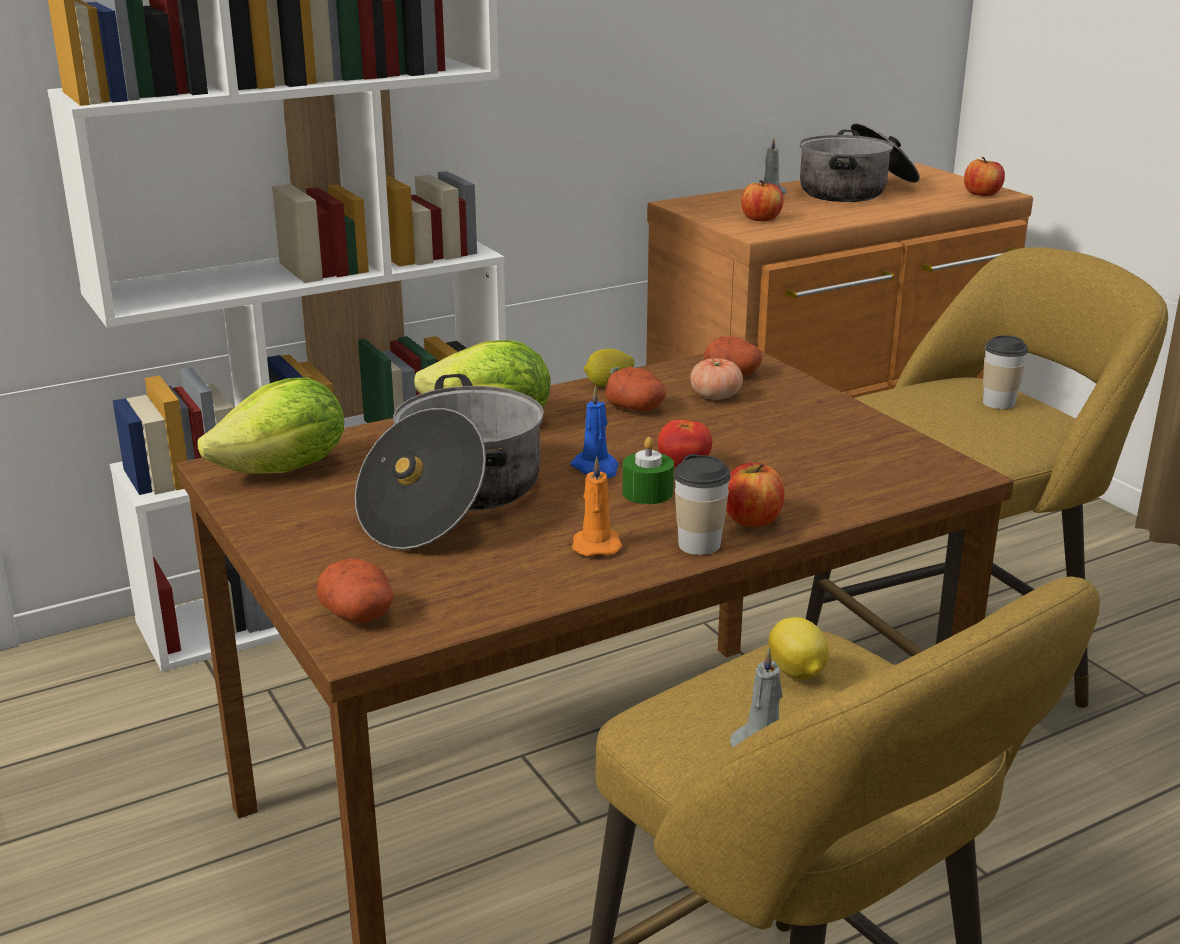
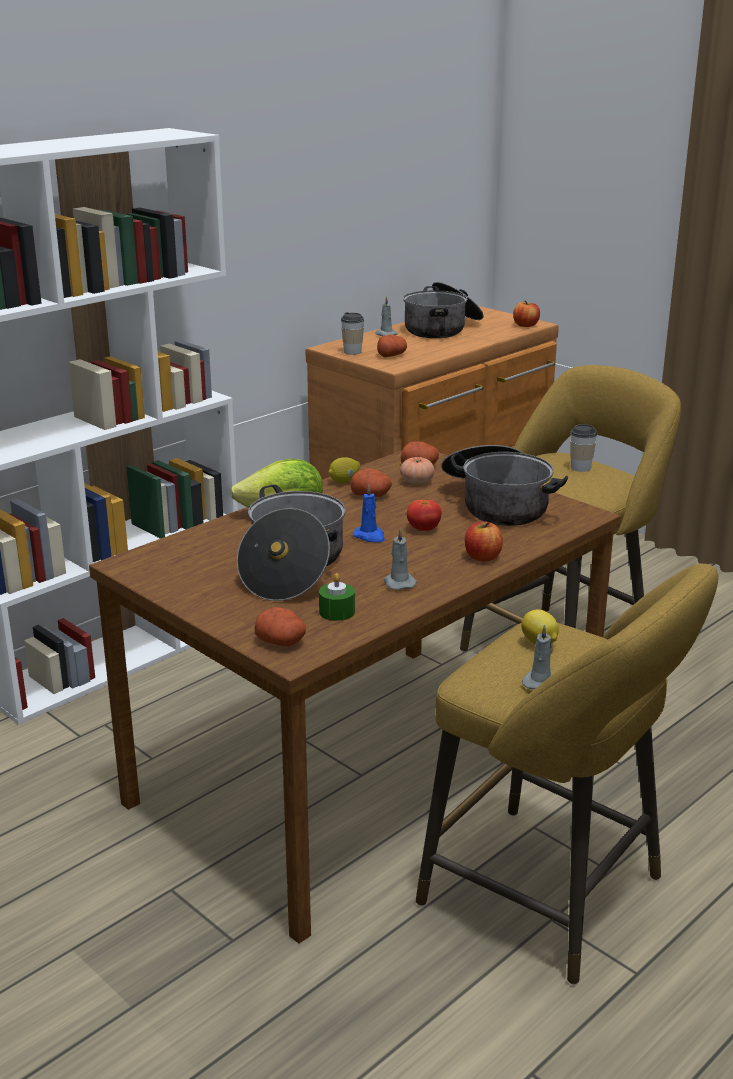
camera: 15 degrees left, 0 degrees up
lettuce [197,378,344,474] -> none
orange candle [572,457,622,556] -> grey candle [384,528,417,590]
green candle [623,437,674,504] -> green candle moved to [319,573,355,621]
cup [674,454,731,555] -> cup moved to [341,312,364,355]
apple [741,180,783,221] -> potato [377,334,407,357]
none -> cooking pot [441,445,568,526]

